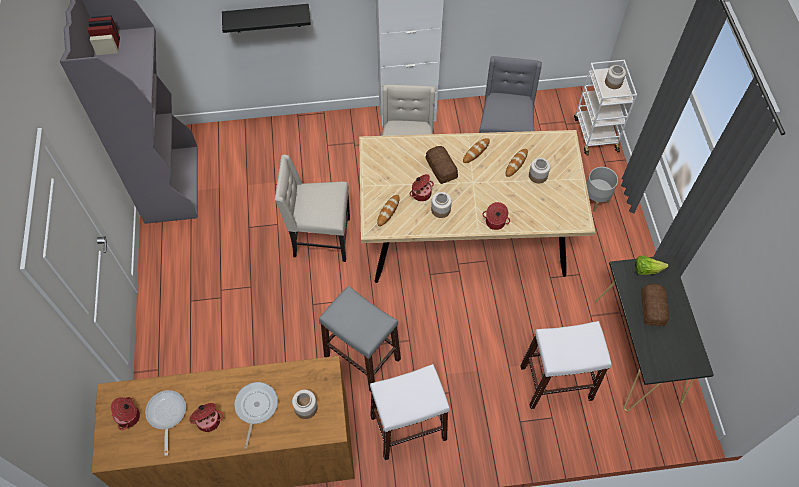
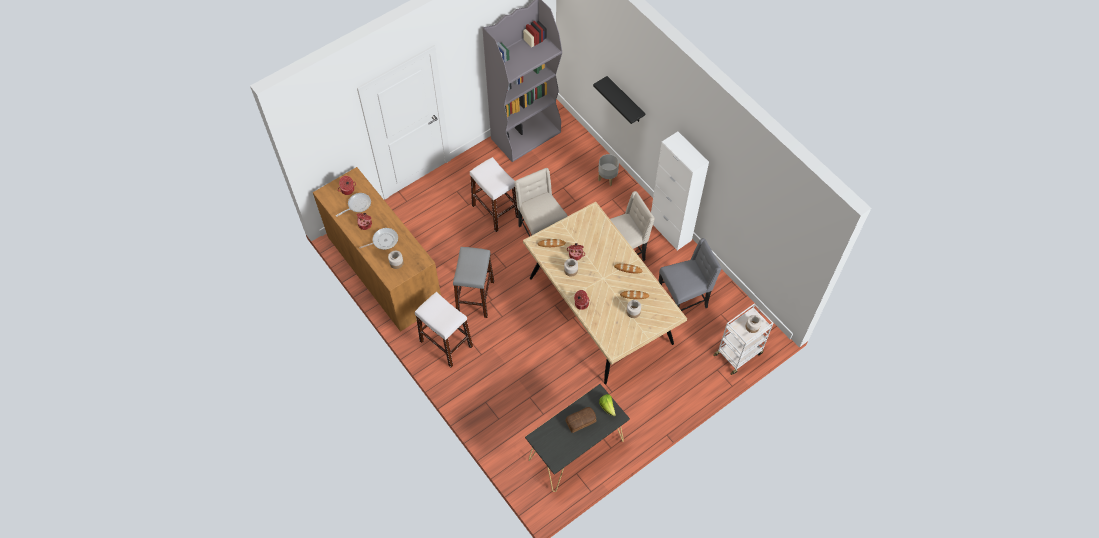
camera: 60 degrees right, 0 degrees up
bread [425,146,458,184] -> none
white stool [520,321,612,409] -> white stool moved to [470,157,518,232]
grey planter [586,167,618,212] -> grey planter moved to [598,154,619,186]

